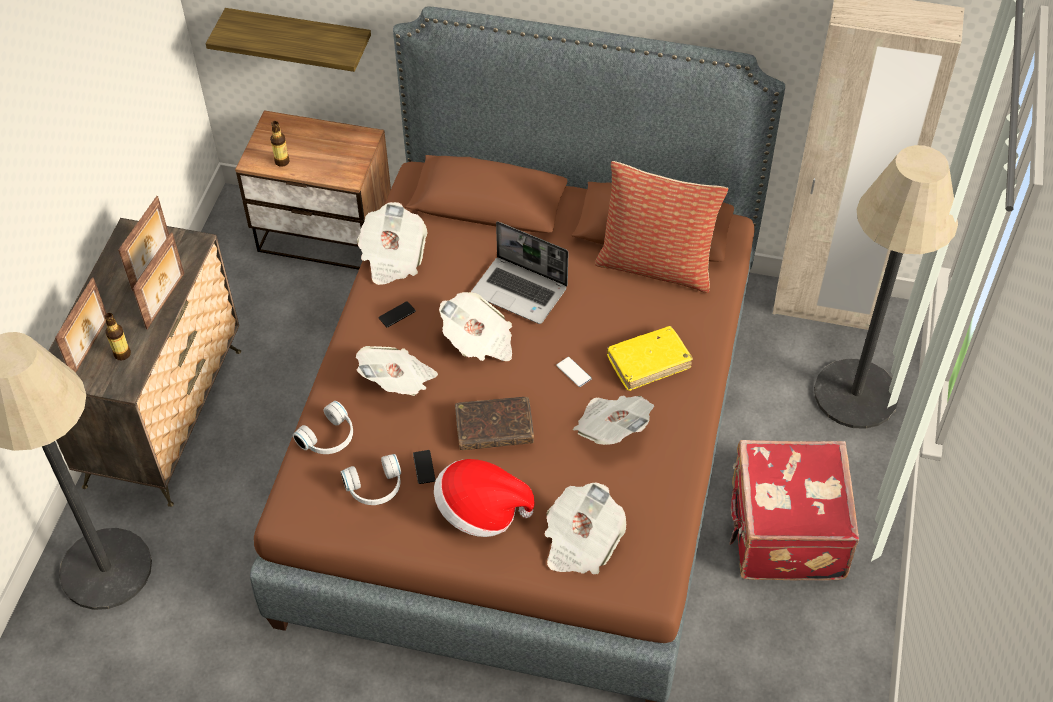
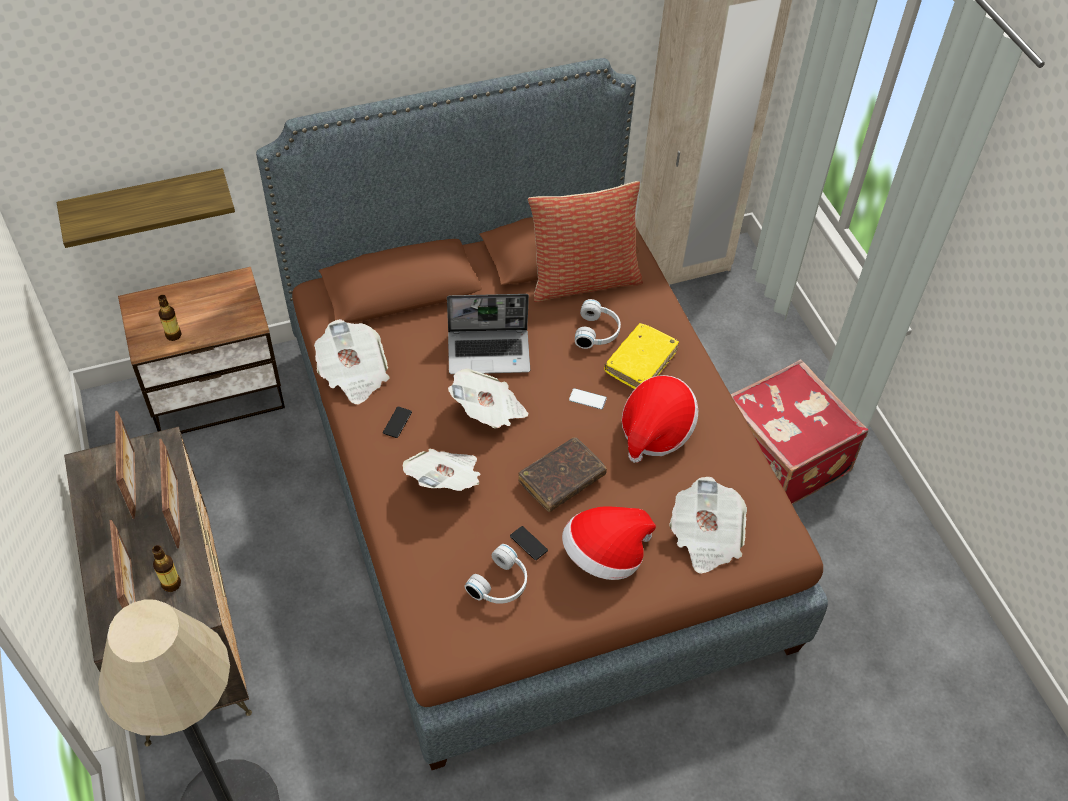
camera: 35 degrees left, 0 degrees up
white headphones [293,401,353,454] -> white headphones moved to [575,299,621,349]
newspaper [573,396,654,445] -> hat [622,375,698,463]
floor lamp [814,145,958,429] -> none

